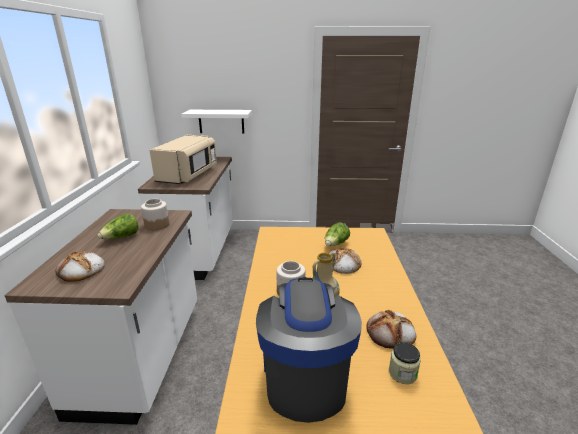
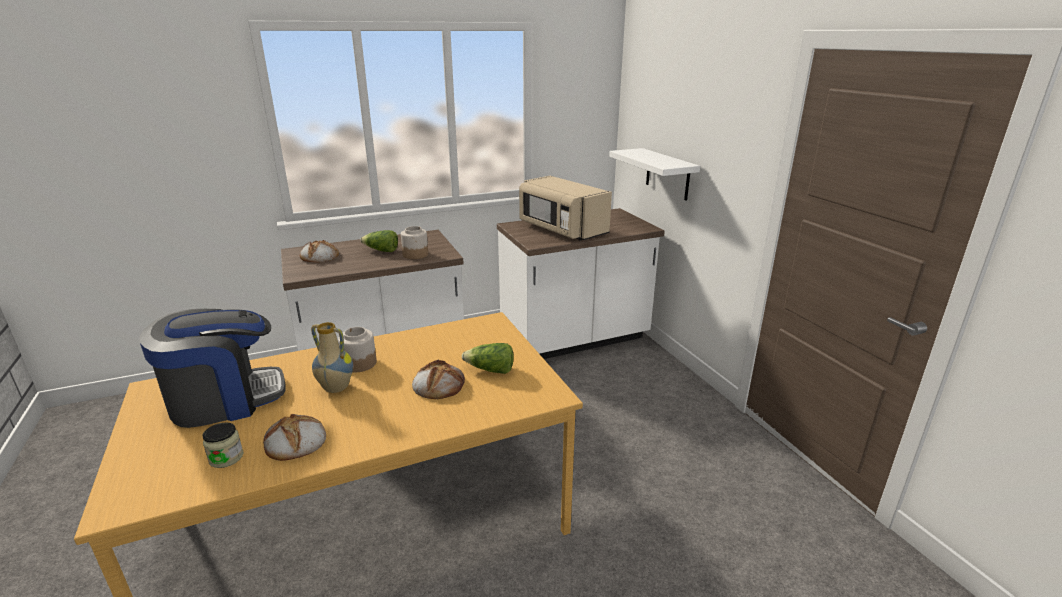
camera: 65 degrees right, 0 degrees up
beige microwave [149,135,217,184] -> beige microwave turned 60 degrees clockwise [519,176,612,241]

